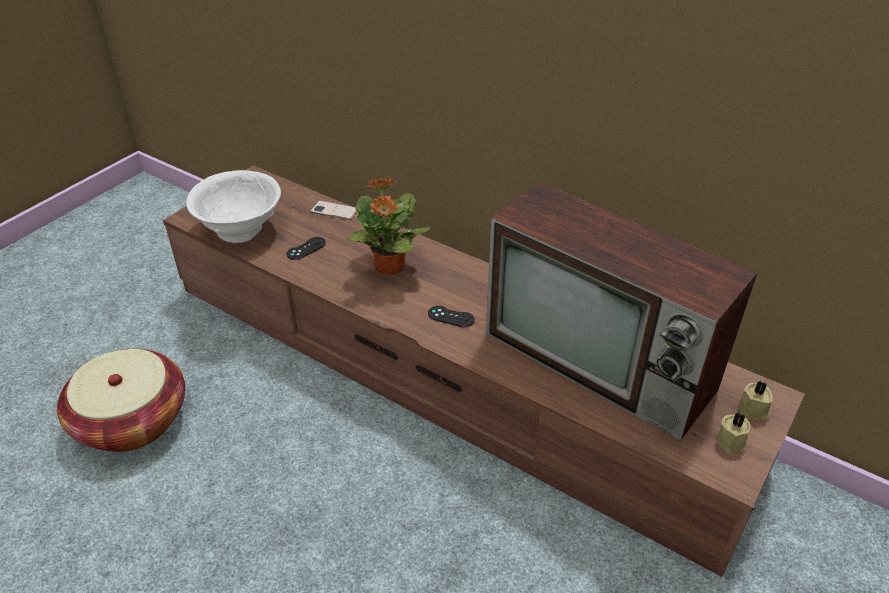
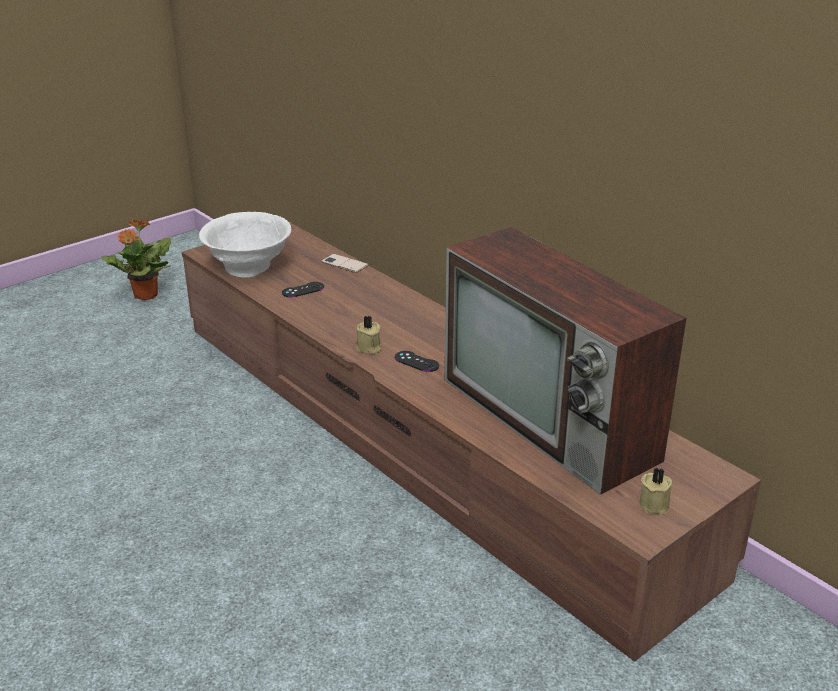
camera: 15 degrees right, 10 degrees down
basket [57,349,185,452] -> none
potted plant [348,178,430,275] -> potted plant moved to [101,219,171,300]
beige candle [737,381,774,421] -> beige candle moved to [356,316,381,354]

